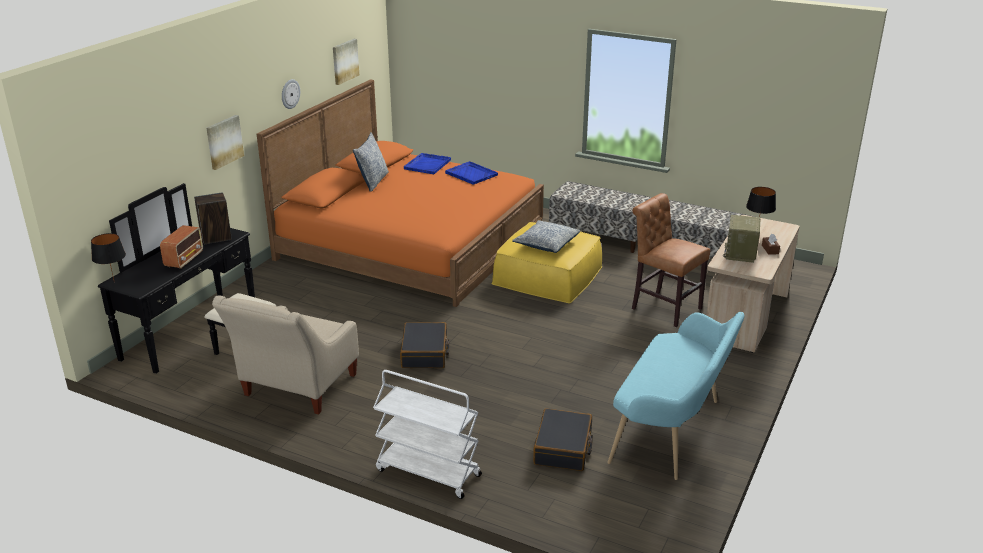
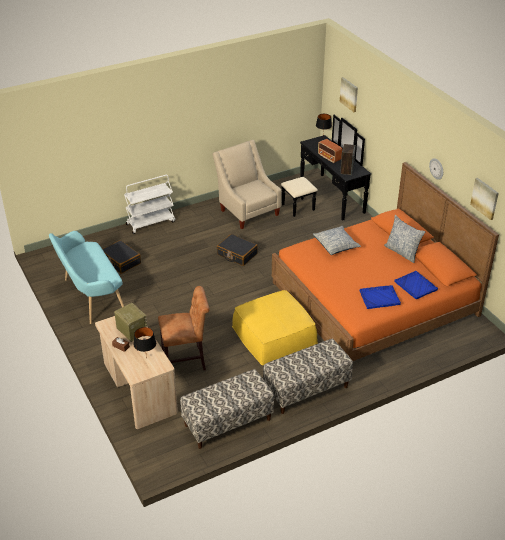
camera: 125 degrees right, 10 degrees up
picture [206,115,244,170] -> picture moved to [340,77,358,112]
pillow [512,220,581,253] -> pillow moved to [313,226,361,255]

